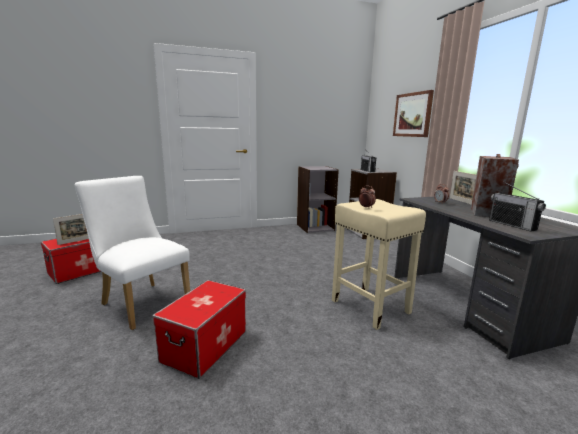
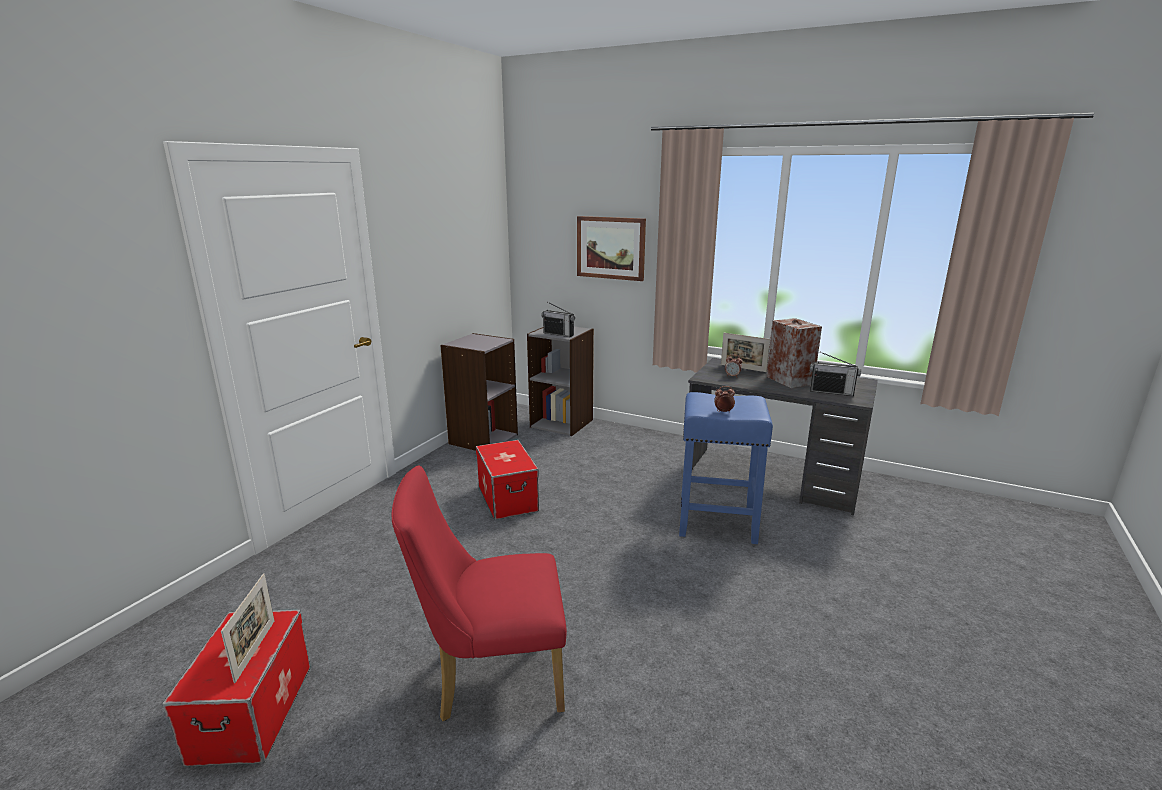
camera: 45 degrees left, 5 degrees up
white chair [75,176,190,330] -> red chair [392,465,567,721]
storage box [153,280,246,379] -> storage box moved to [476,440,539,520]
beige stool [332,199,426,330] -> blue stool [679,392,773,544]

